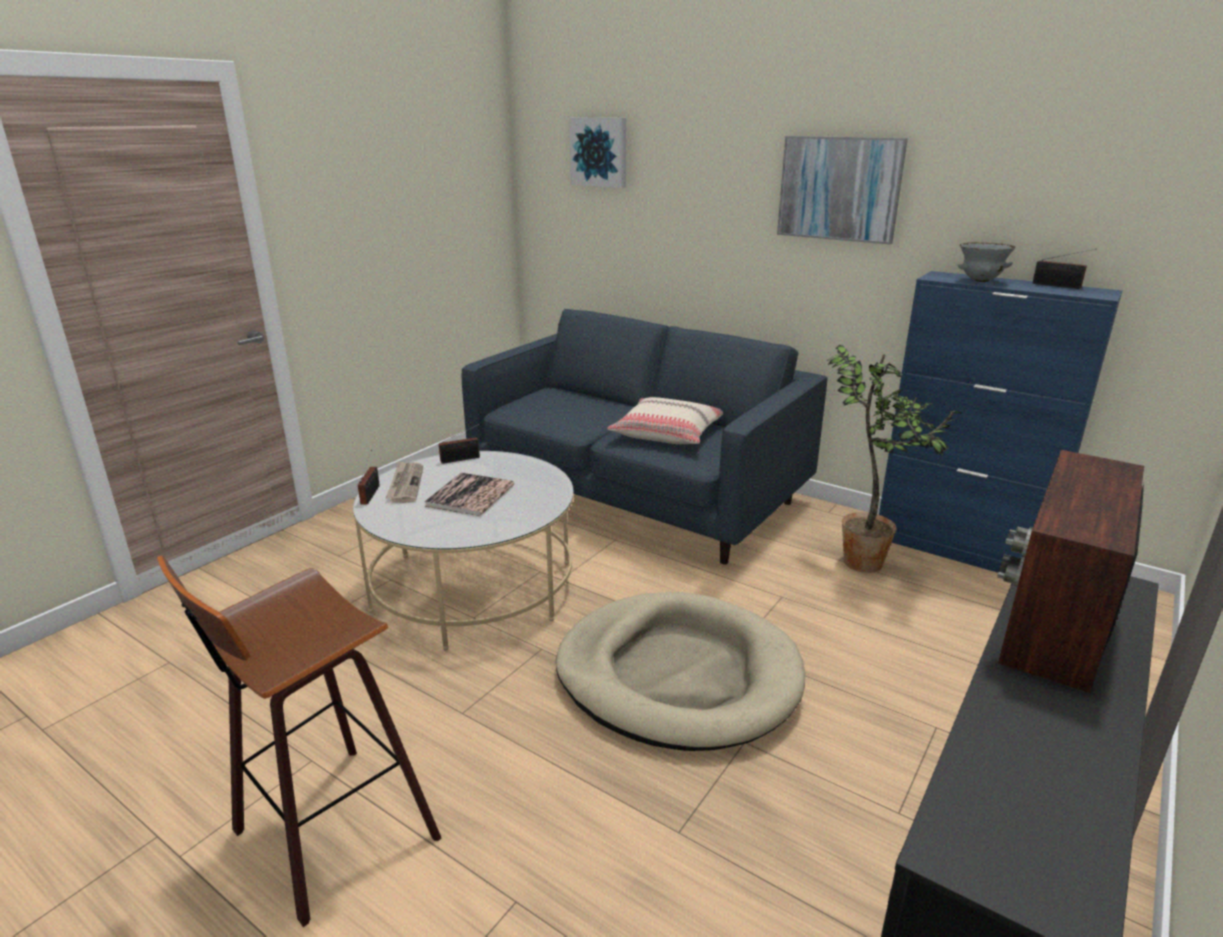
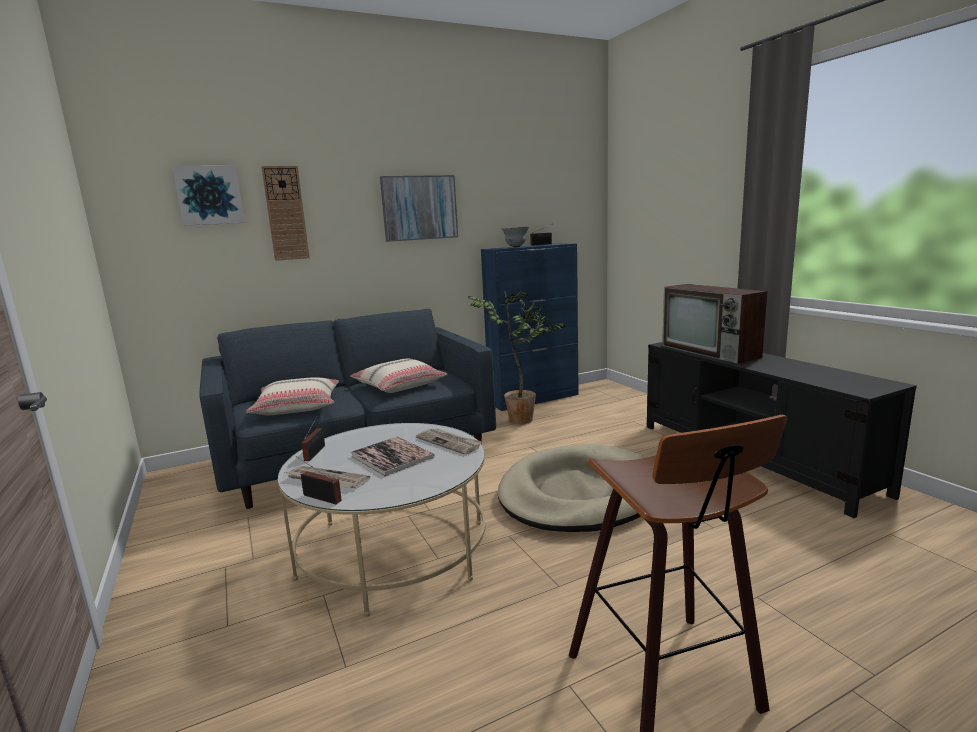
camera: 60 degrees left, 10 degrees down
none -> beige pillow [246,377,339,415]
none -> wall clock [261,166,310,261]
none -> newspaper [416,428,483,455]

